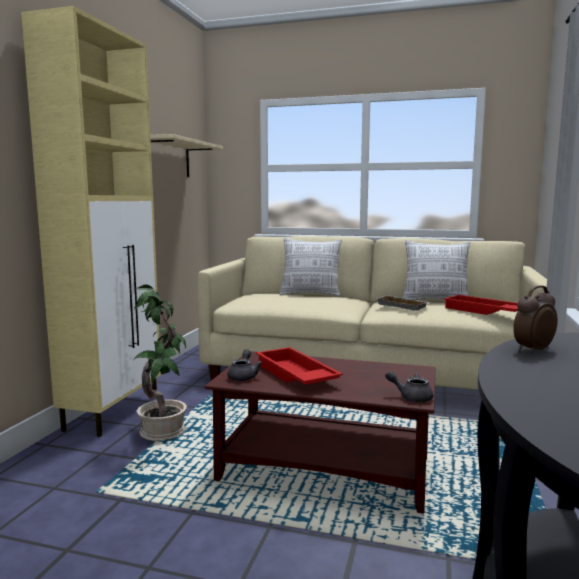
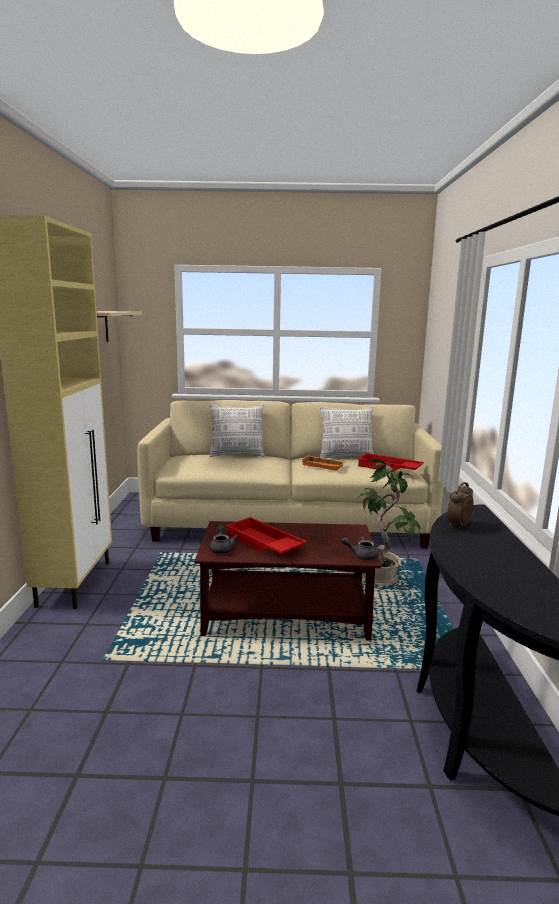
camera: 15 degrees left, 5 degrees up
potted plant [133,285,187,441] -> potted plant moved to [358,459,420,585]
grey tray [375,295,429,311] -> orange tray [301,455,345,471]

